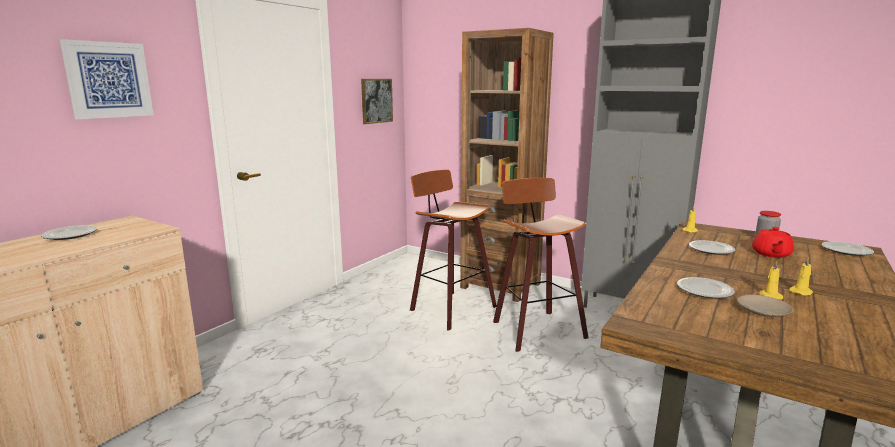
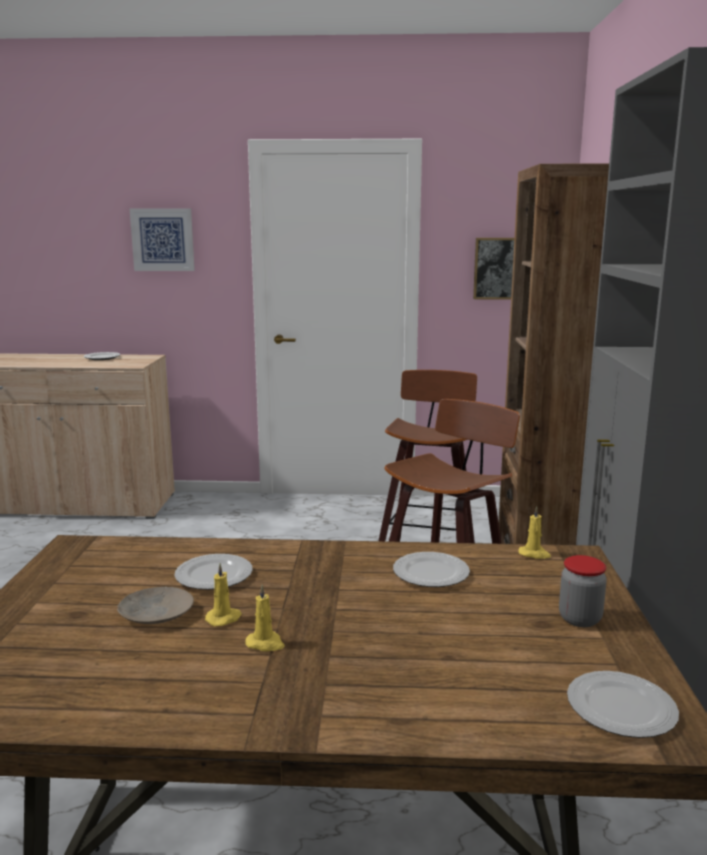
camera: 60 degrees right, 0 degrees up
red teapot [752,227,794,258] -> none

